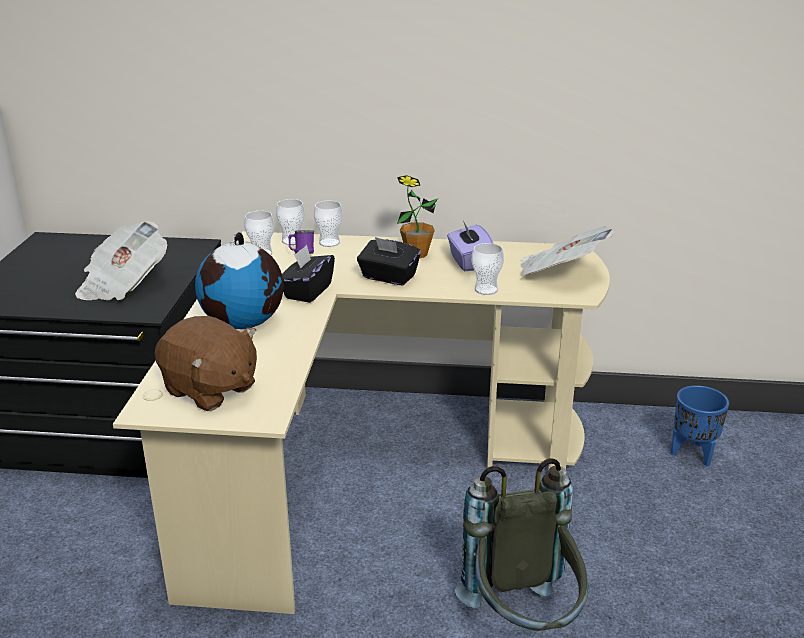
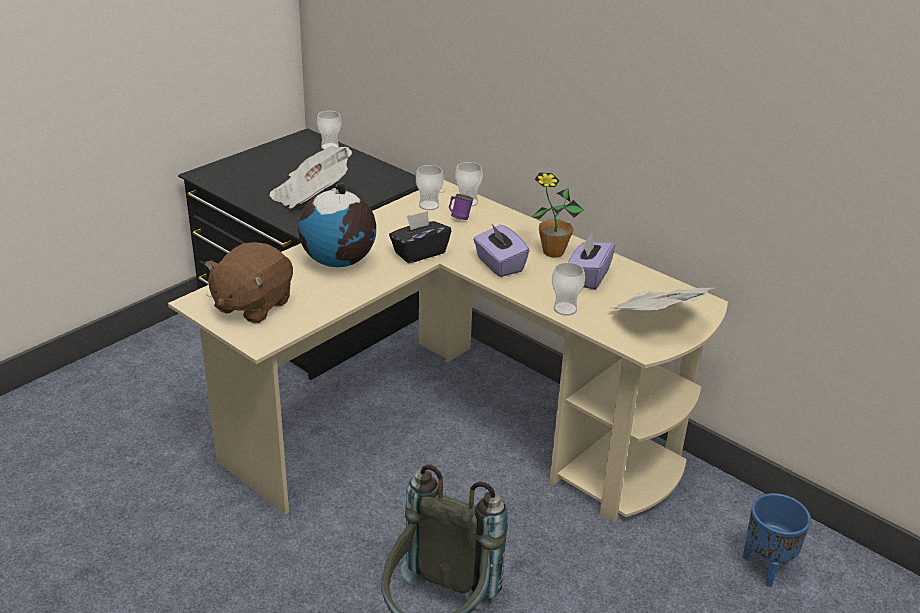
camera: 35 degrees right, 5 degrees up
brown plush toy [155,316,257,411] -> brown plush toy turned 45 degrees clockwise [205,242,293,323]
cup [314,201,343,247] -> cup moved to [317,111,342,150]
black tissue box [357,237,421,286] -> purple tissue box [473,224,529,277]

